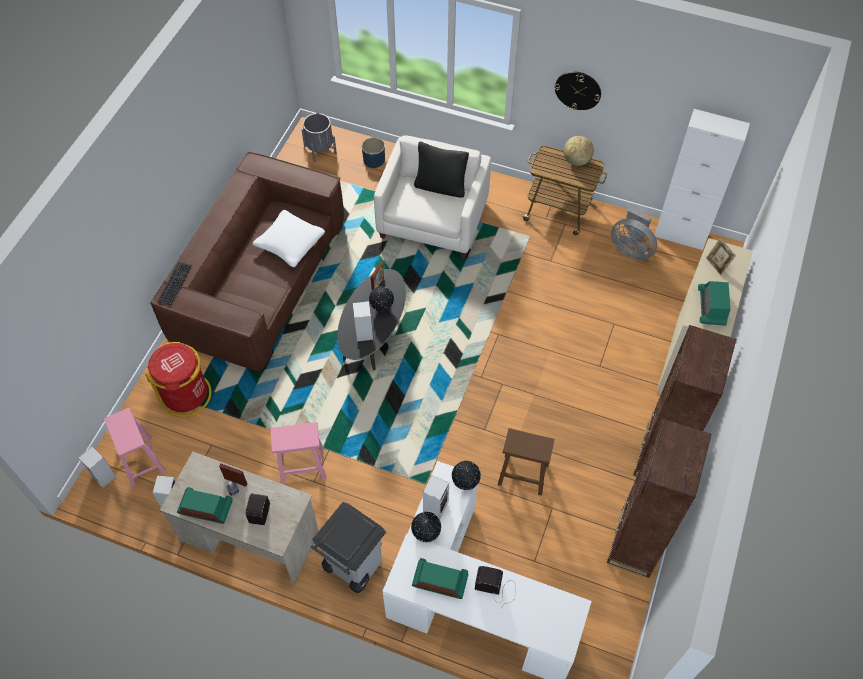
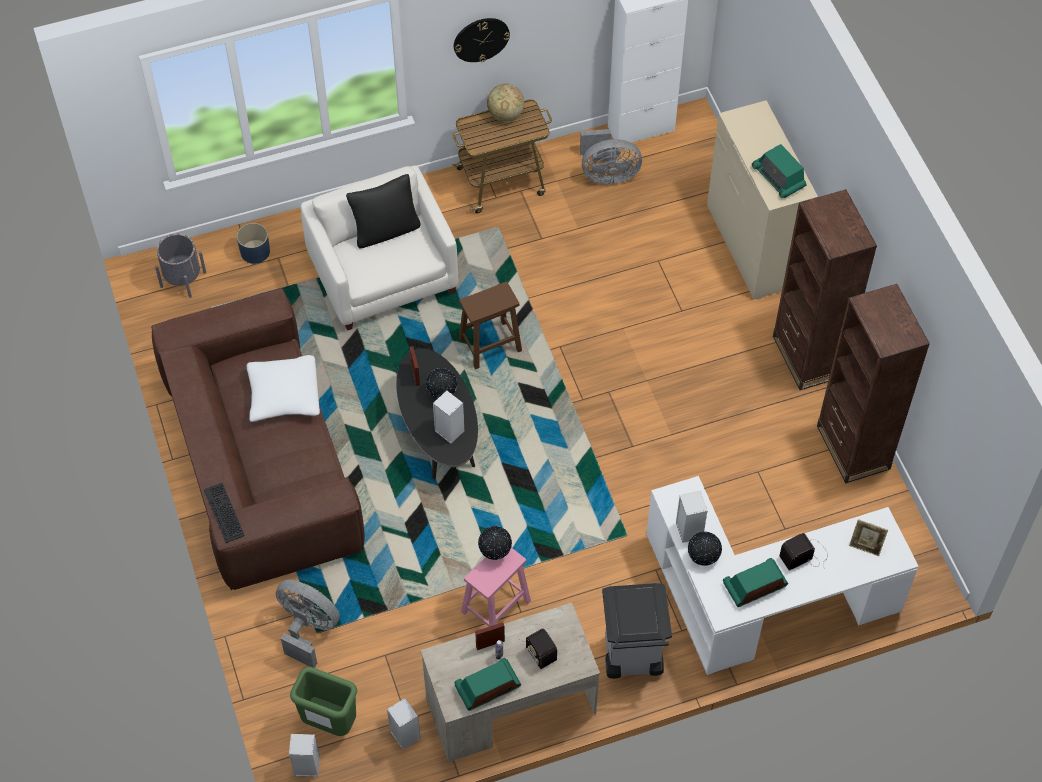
camera: 40 degrees left, 0 degrees up
pink stool [104,408,166,487] -> green trash can [290,667,357,736]
red trash can [145,342,212,417] -> grey fan [276,580,340,668]
globe [452,461,481,490] -> globe moved to [478,526,512,560]
brown stool [498,428,555,496] -> brown stool moved to [459,281,522,369]
picture frame [706,238,736,276] -> picture frame moved to [849,519,888,556]

